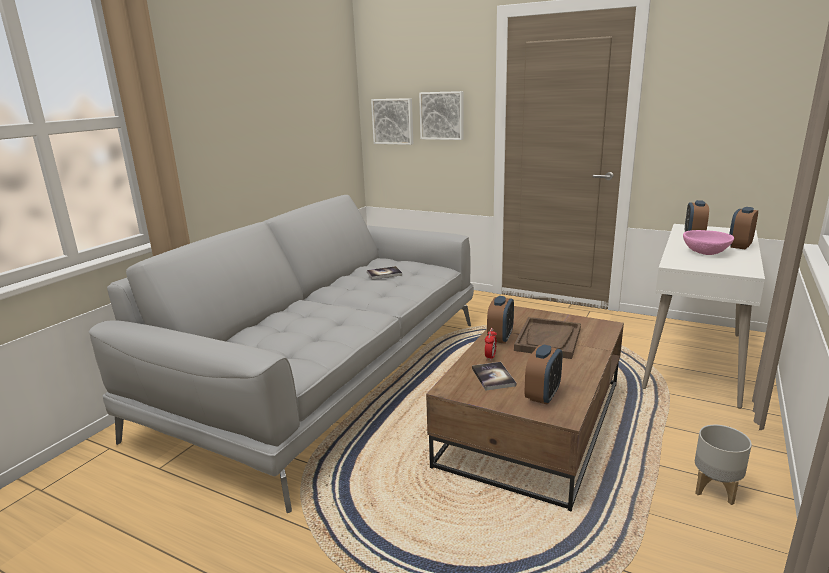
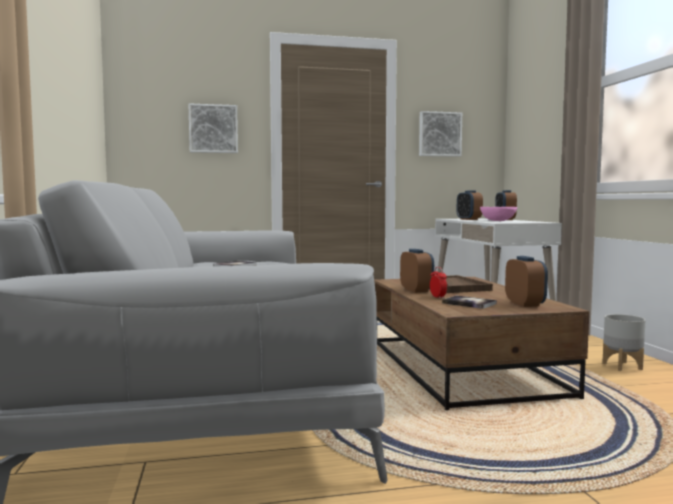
camera: 40 degrees left, 15 degrees down
picture [371,98,413,145] -> picture moved to [419,111,462,157]

